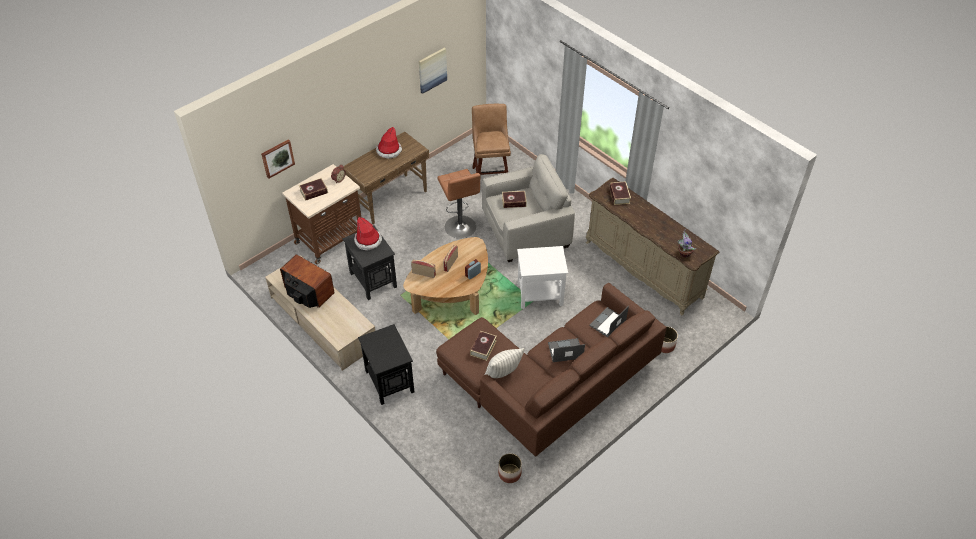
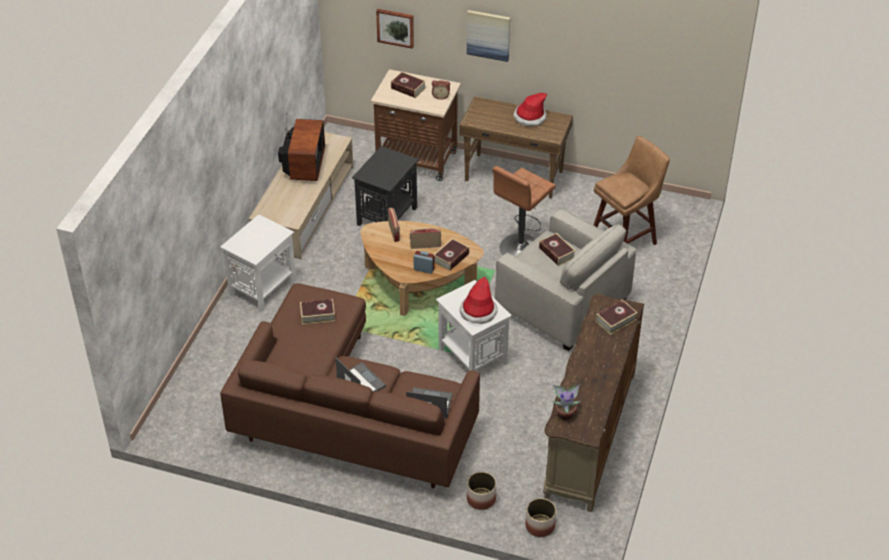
camera: 60 degrees right, 5 degrees down
hat [354,217,382,250] -> hat moved to [460,277,498,324]
black side table [358,324,414,405] -> white side table [220,214,296,312]
picture [419,48,447,94] -> picture moved to [467,10,510,62]
pillow [485,348,525,378] -> none
planter [498,453,522,483] -> planter moved to [525,498,556,537]
none -> book [434,238,469,271]

